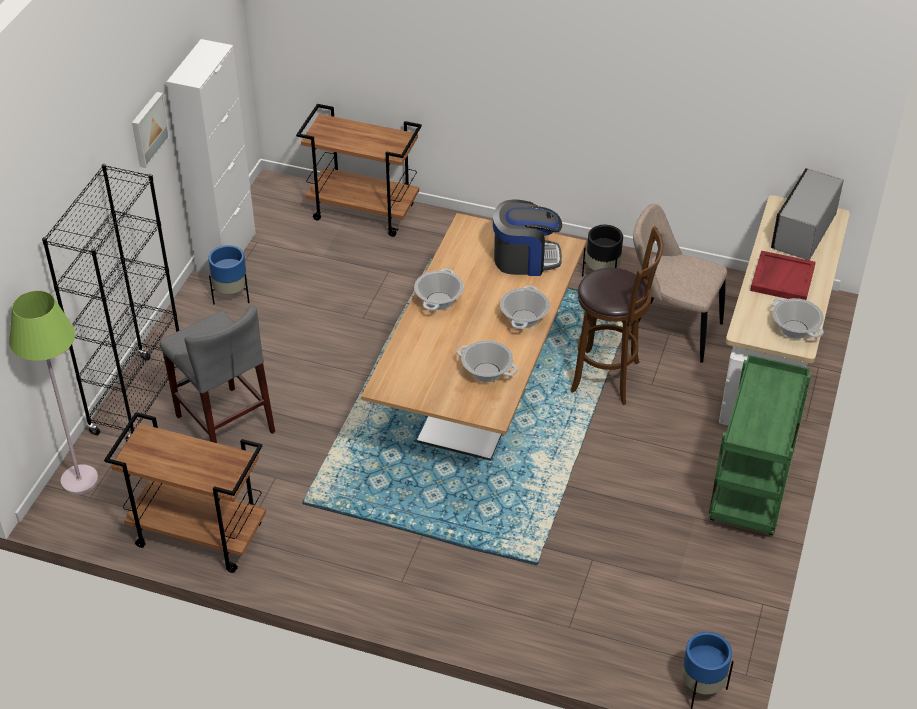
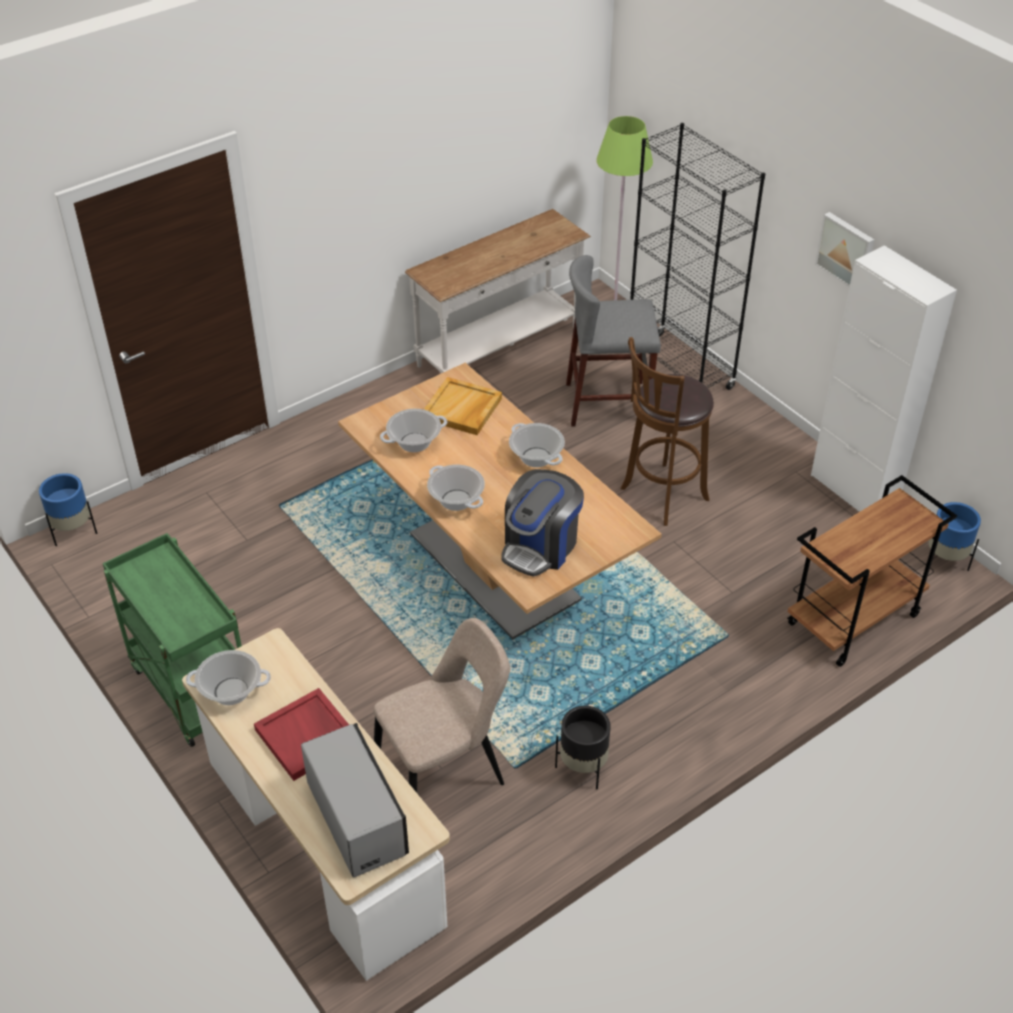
camera: 125 degrees right, 0 degrees up
brown cart [104,412,266,573] -> white console table [405,209,591,374]
blue planter [208,245,250,304] -> blue planter moved to [929,502,981,571]
brown stool [570,226,663,405] -> brown stool moved to [621,337,714,526]
none -> beige tray [424,377,502,435]

